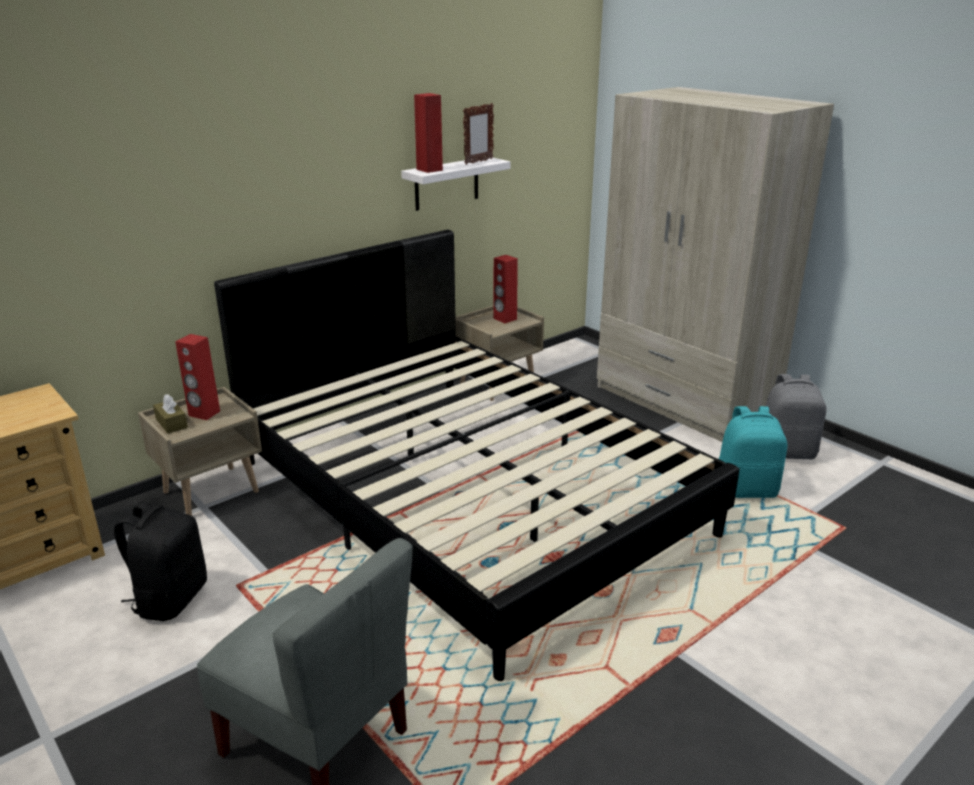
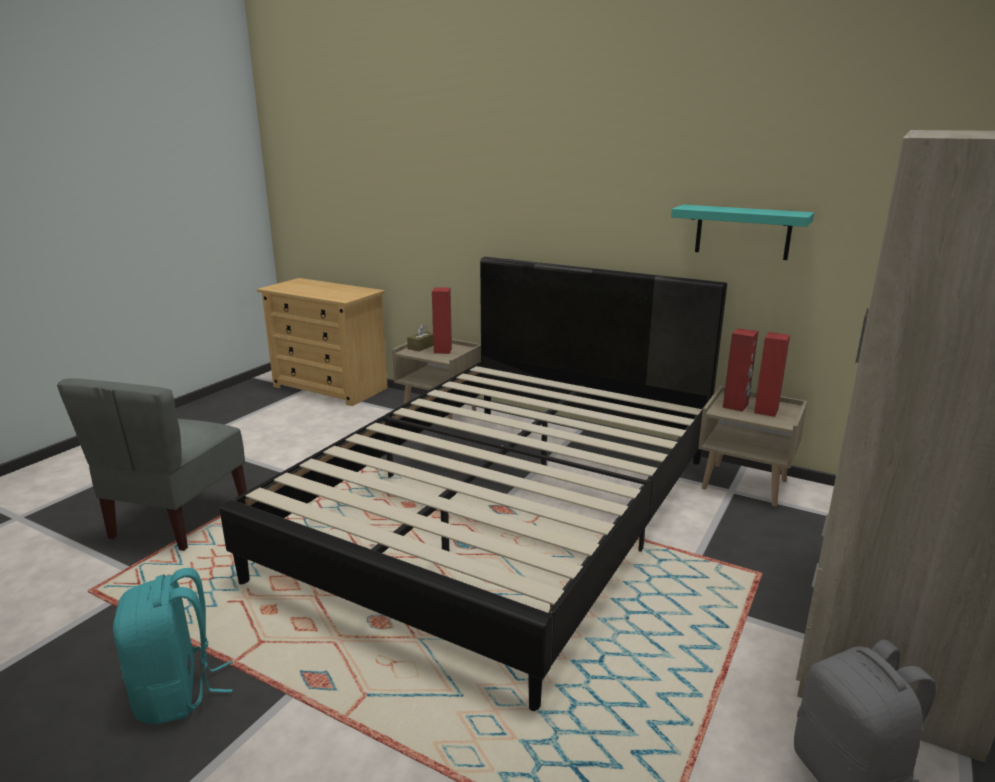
camera: 70 degrees right, 5 degrees down
black backpack [114,501,207,621] -> none
white shelf [401,157,510,211] -> turquoise shelf [671,205,814,260]
red speaker [414,93,443,173] -> red speaker moved to [723,328,759,412]
picture frame [463,103,494,165] -> none
turquoise backpack [719,406,787,498] -> turquoise backpack moved to [113,568,233,724]

